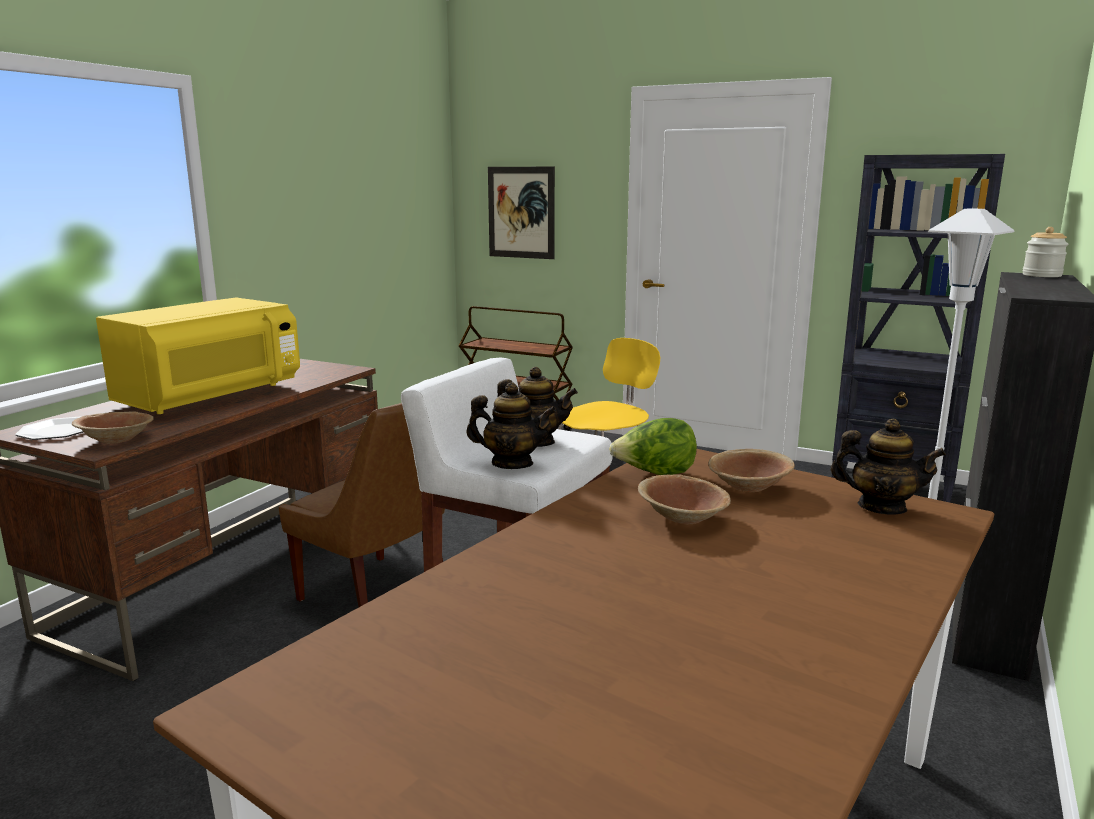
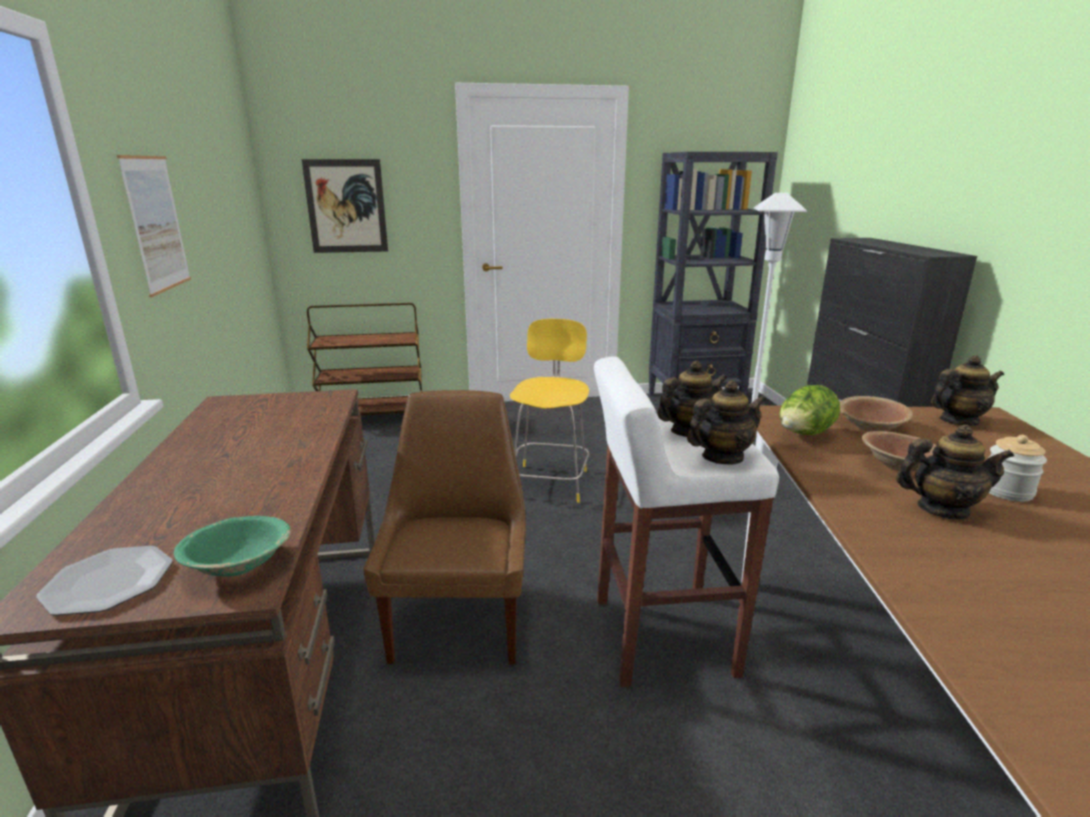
camera: 35 degrees left, 5 degrees up
brown bowl [72,411,154,444] -> green bowl [174,516,291,577]
yellow microwave [96,298,300,414] -> none
brown chair [278,403,445,607] -> brown chair turned 90 degrees counterclockwise [363,390,526,664]
jar [1023,227,1068,277] -> jar moved to [987,435,1047,502]
none -> picture [117,155,191,297]
none -> teapot [896,425,1014,519]

